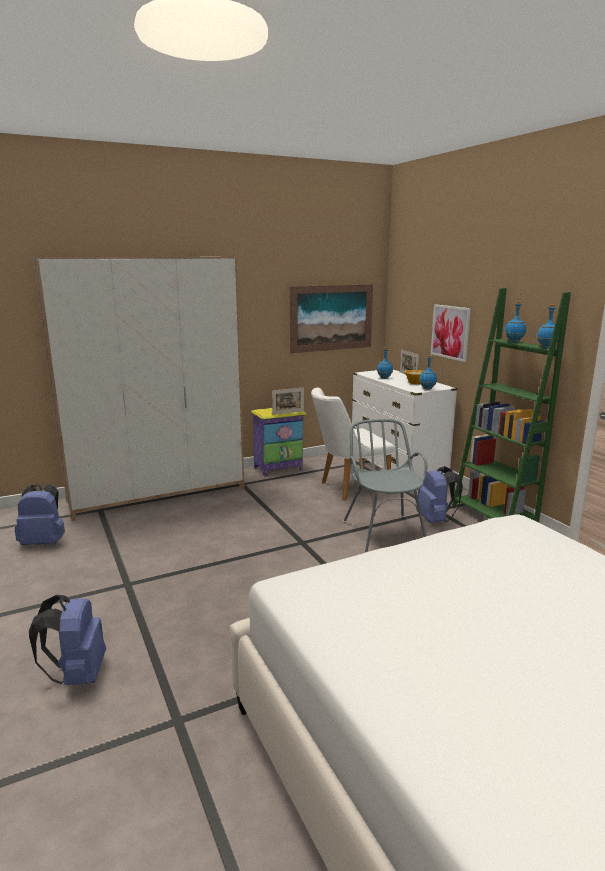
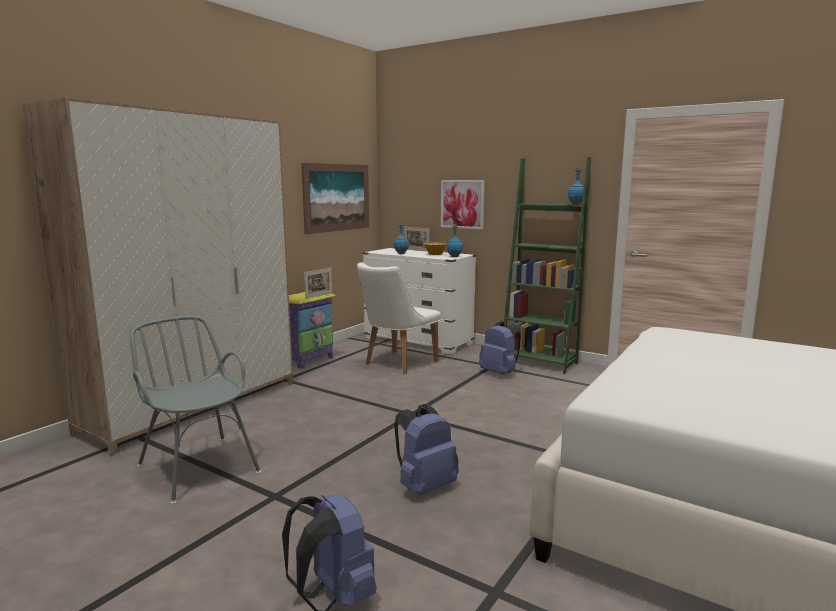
camera: 30 degrees left, 5 degrees down
blue backpack [15,484,65,545] -> blue backpack moved to [395,404,459,495]
grey chair [343,419,427,553] -> grey chair moved to [130,316,261,504]
blue bottle [505,301,526,342] -> none

